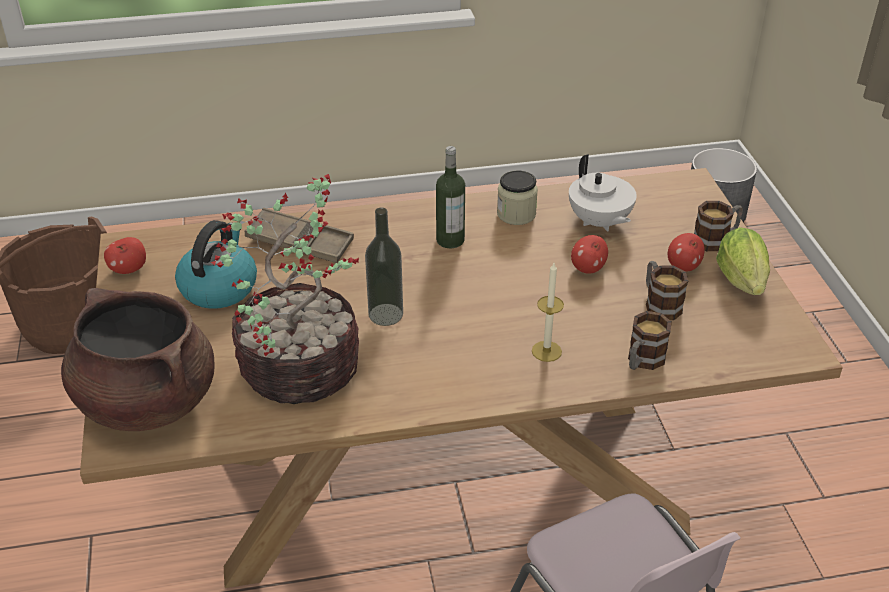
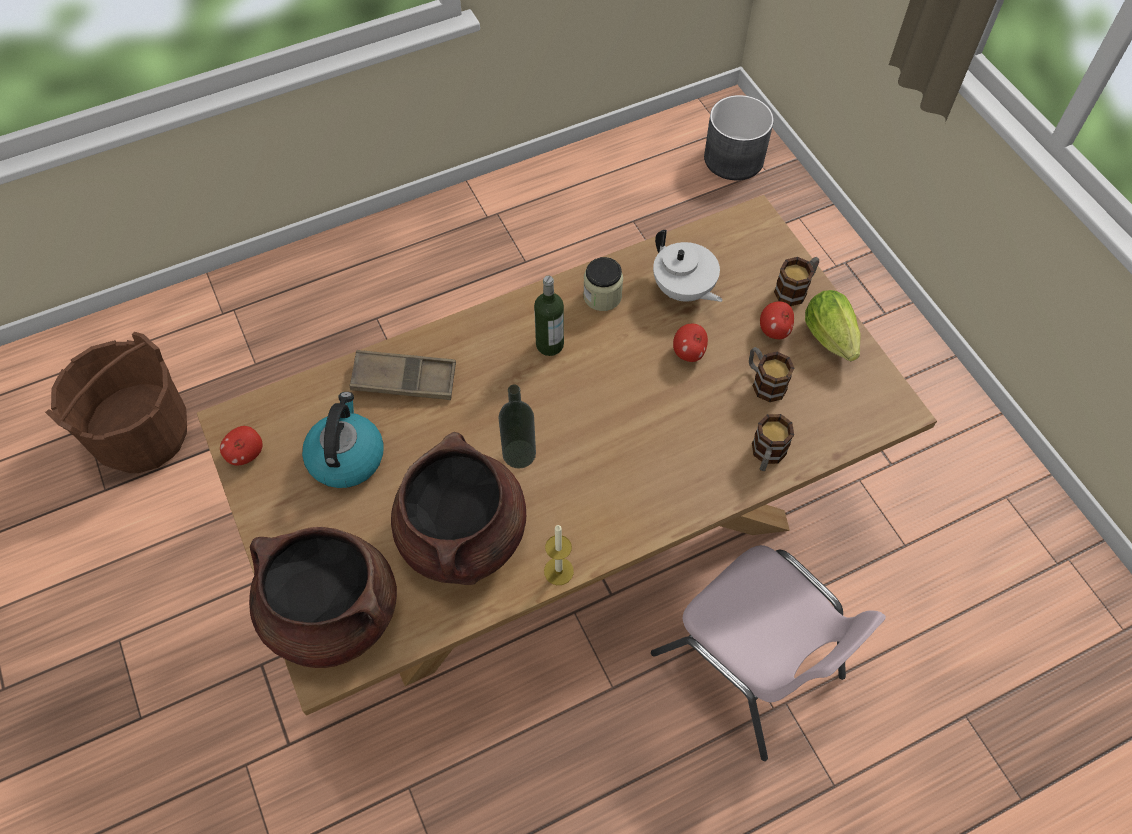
camera: 15 degrees left, 20 degrees up
potted plant [211,174,359,404] -> brown cooking pot [391,432,526,585]
candle [532,263,564,362] -> candle moved to [544,525,574,585]

